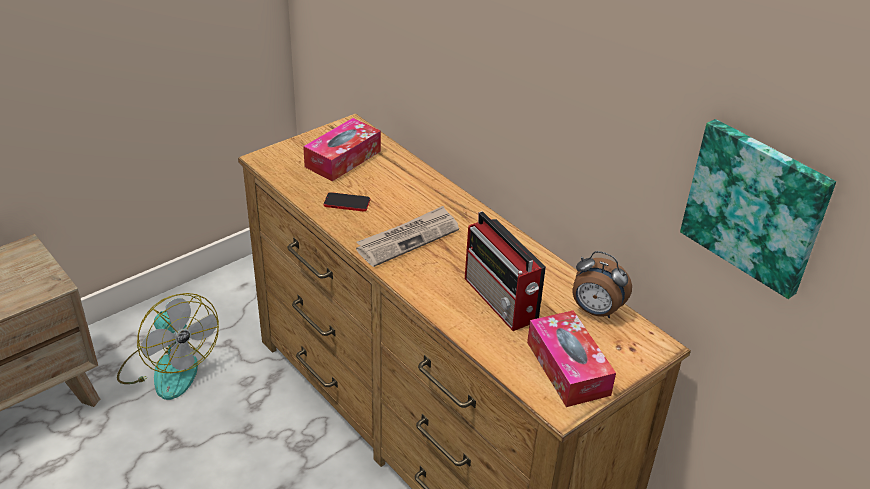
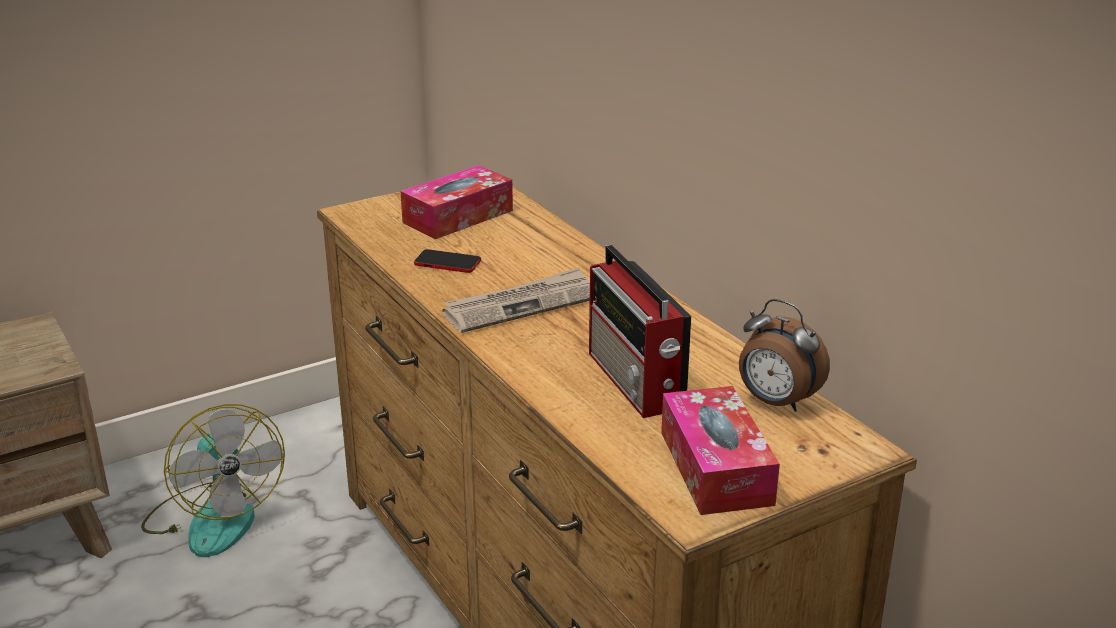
camera: 10 degrees right, 10 degrees down
picture [680,119,836,299] -> none

